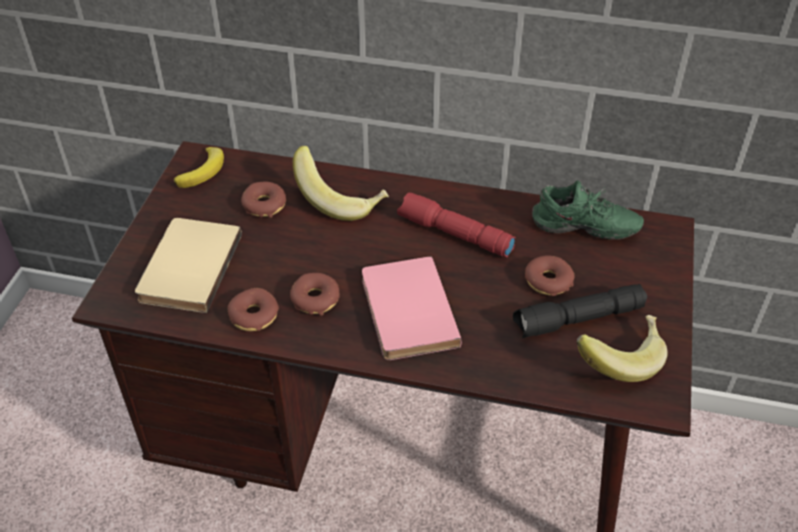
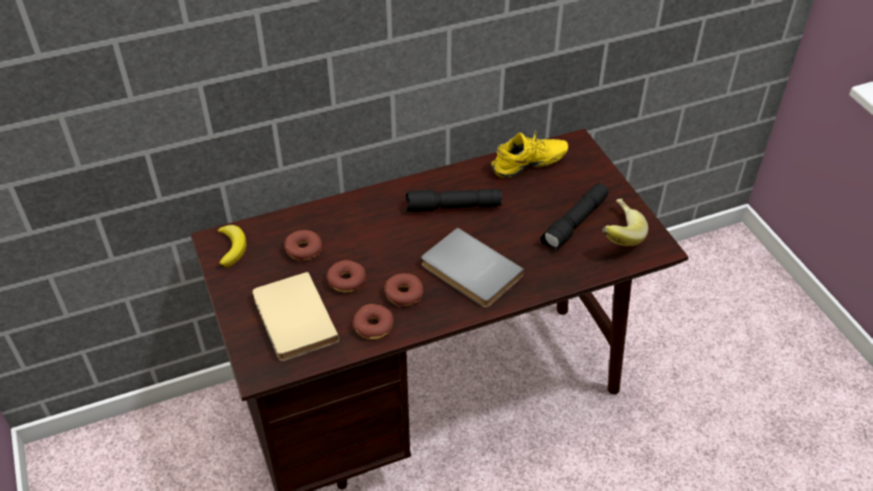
camera: 35 degrees left, 0 degrees up
banana [292,146,389,221] -> none
pink book [362,256,462,360] -> grey book [422,228,524,308]
red flashlight [397,193,516,258] -> black flashlight [406,189,503,212]
donut [525,255,575,296] -> donut moved to [327,260,366,292]
green shoe [532,180,644,240] -> yellow shoe [491,130,568,178]

